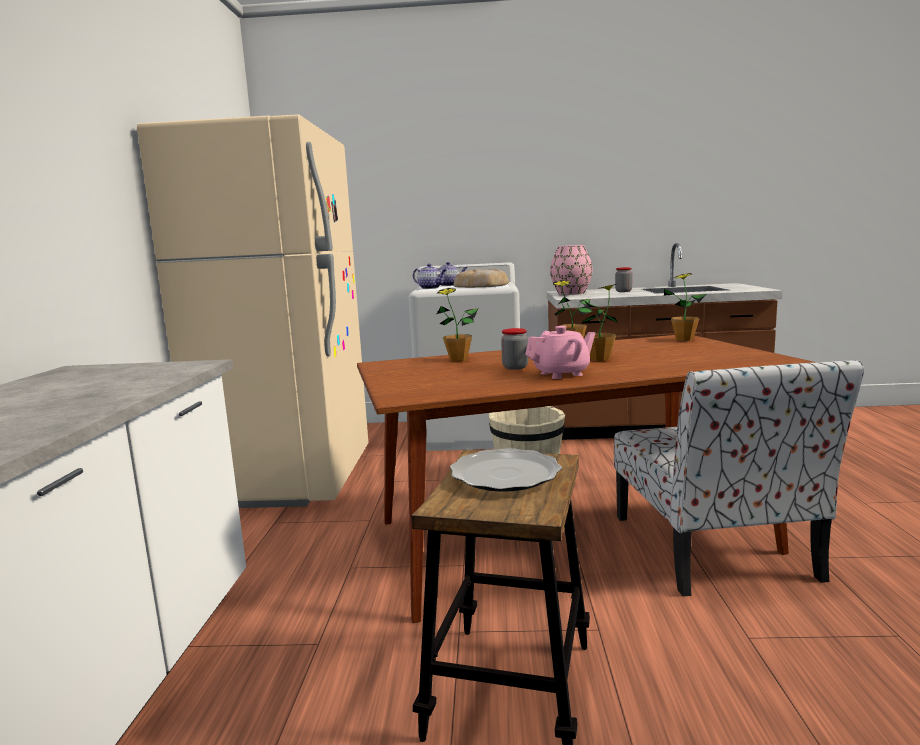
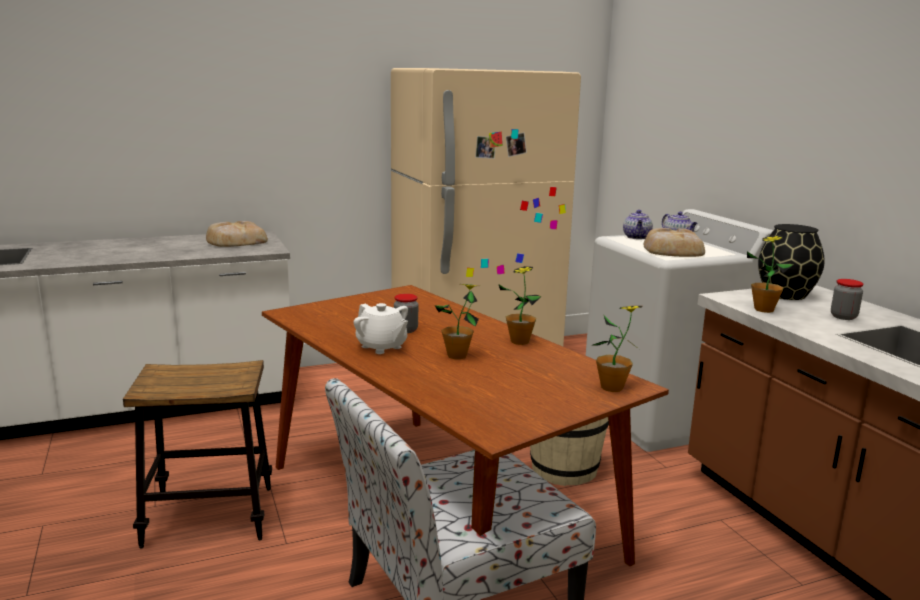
camera: 65 degrees right, 5 degrees up
potted plant [437,288,479,361] -> potted plant moved to [747,236,794,313]
plate [450,448,562,492] -> none
pink teapot [525,326,596,379] -> white teapot [354,303,408,354]
pink vase [550,245,593,295] -> black vase [758,224,825,300]
none -> bread [206,221,268,247]

